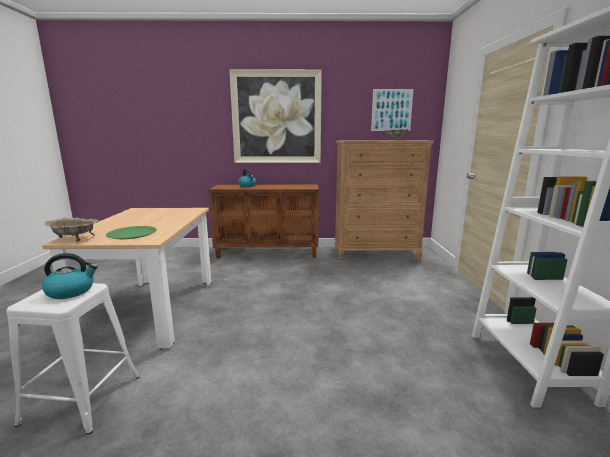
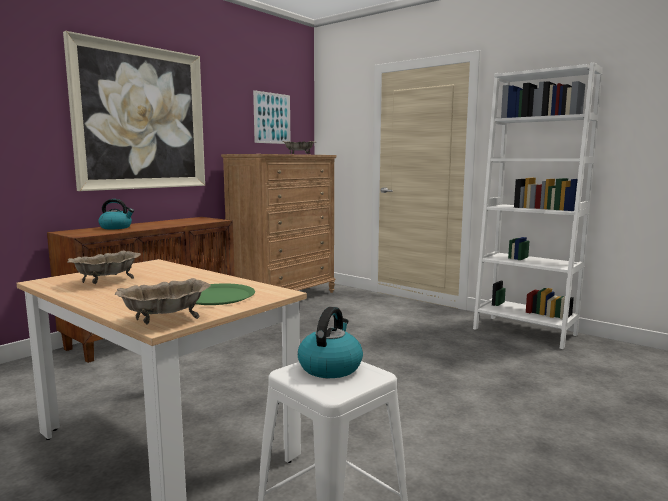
camera: 50 degrees left, 5 degrees down
none -> beige bowl [67,251,141,284]

